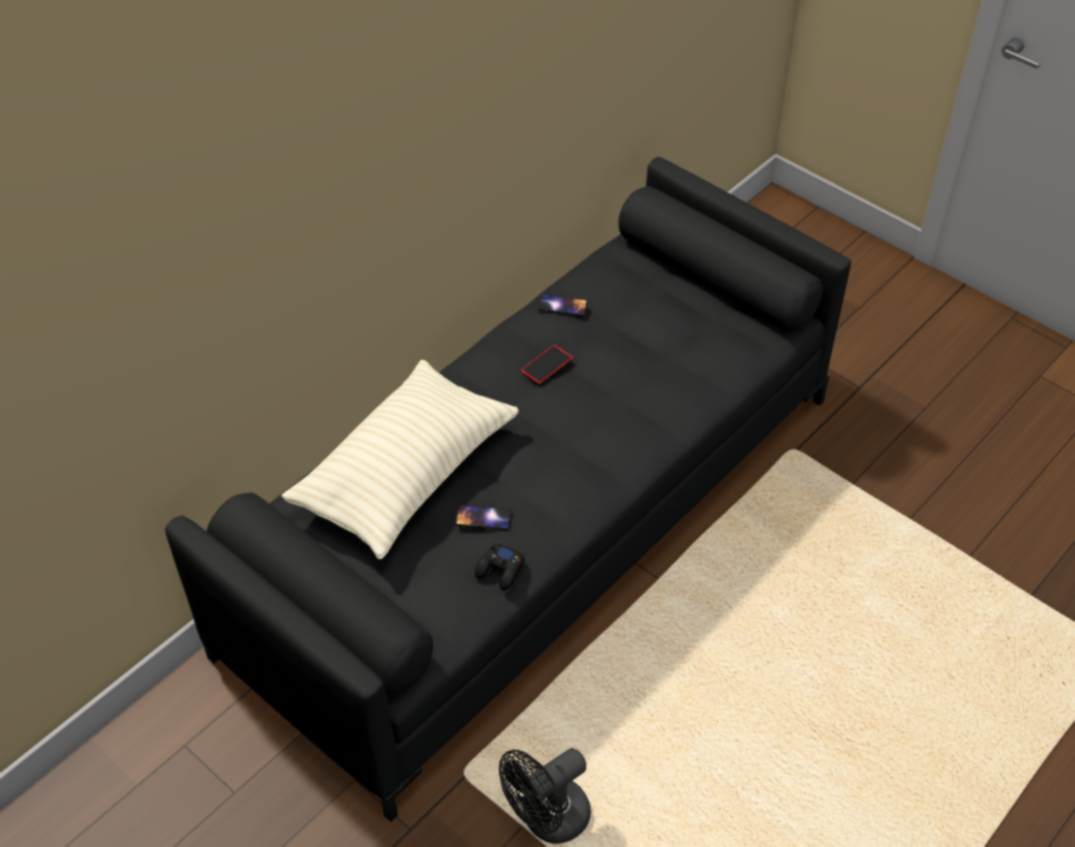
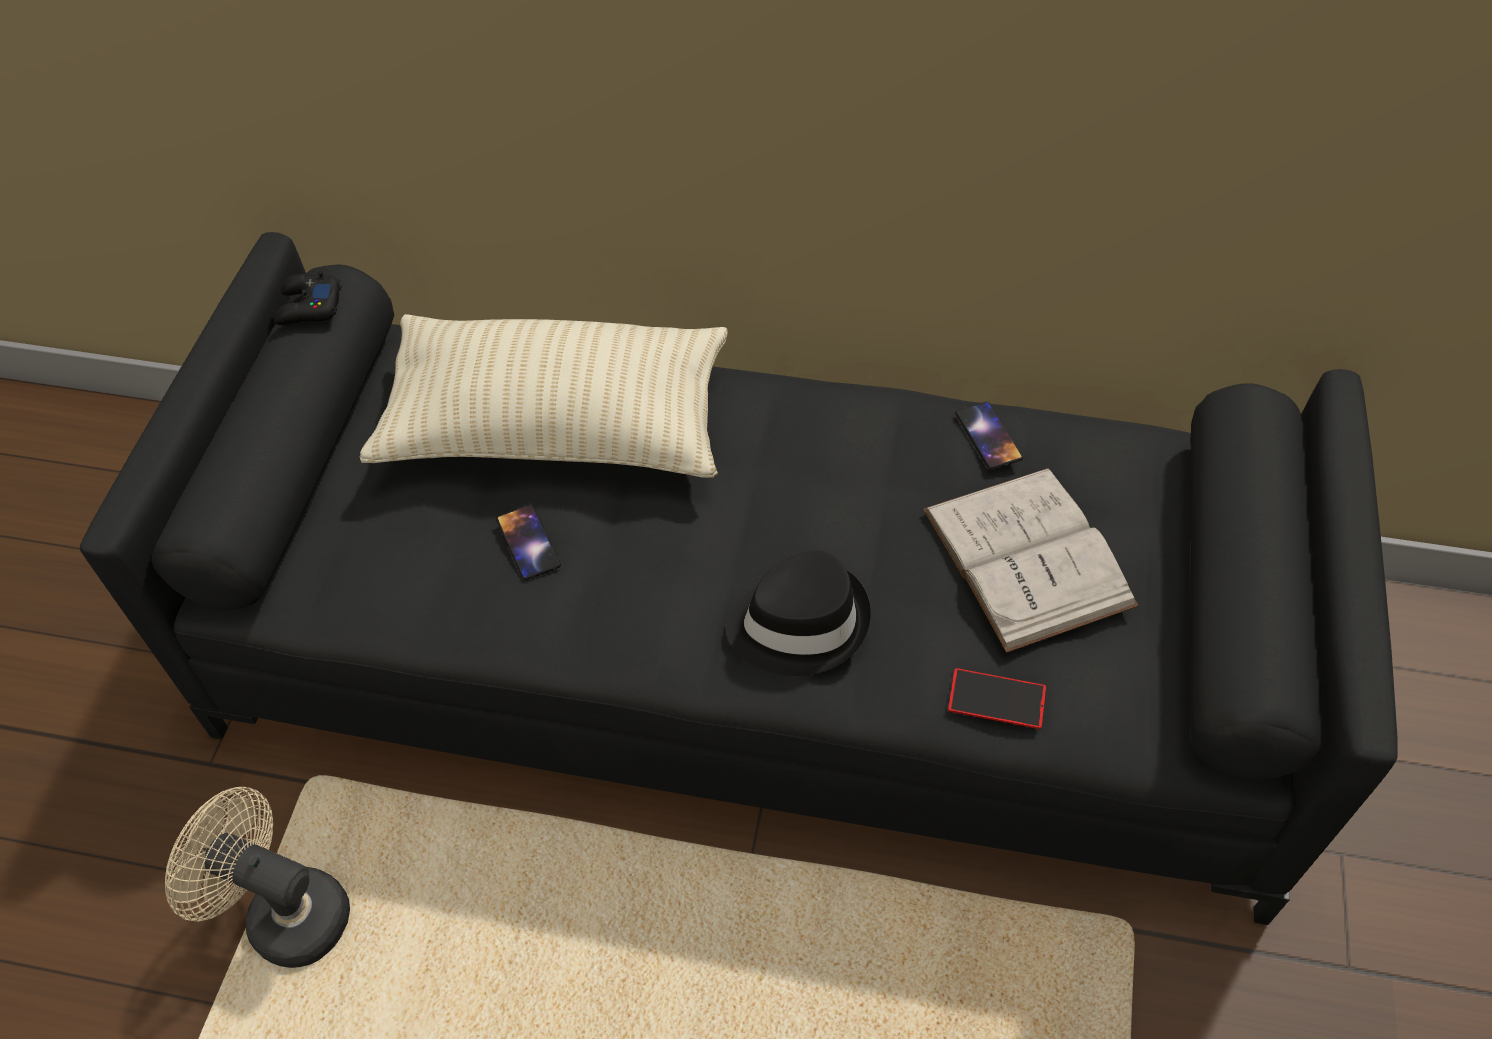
camera: 60 degrees right, 5 degrees up
black game controller [475,543,525,590] -> black game controller moved to [274,271,342,325]
black fan [499,748,591,844] -> beige fan [165,787,350,968]
phone [521,345,573,384] -> phone moved to [948,668,1046,729]
none -> black hat [726,550,871,676]
none -> white book [923,468,1139,653]

